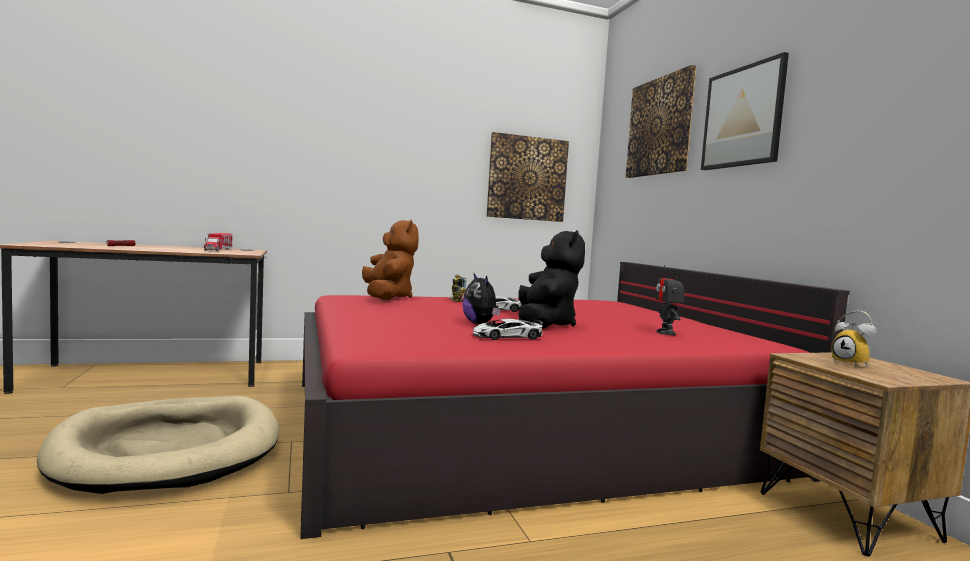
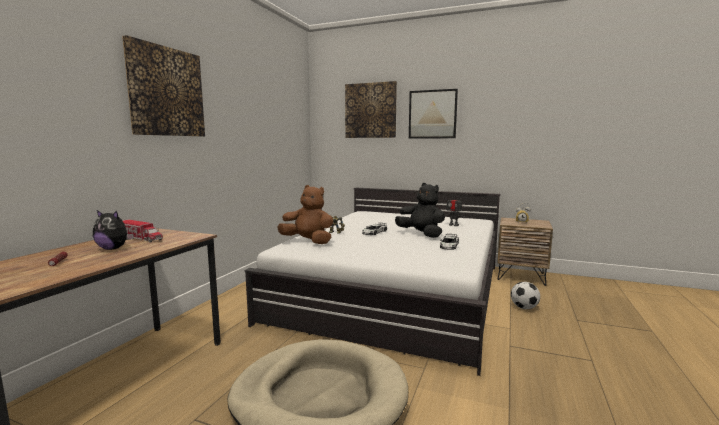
camera: 50 degrees left, 5 degrees up
red bed [300,262,850,539] -> white bed [245,188,500,376]
plush toy [462,274,501,324] -> plush toy moved to [93,210,134,250]
picture [487,132,569,222] -> picture moved to [122,35,205,136]
none -> football [511,282,540,309]

